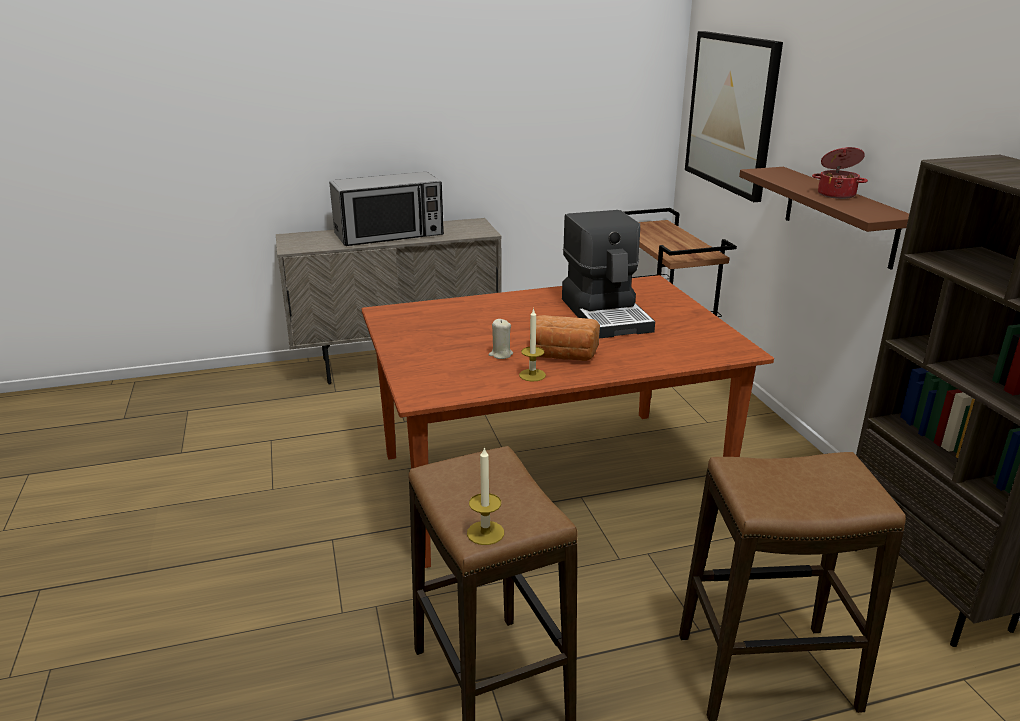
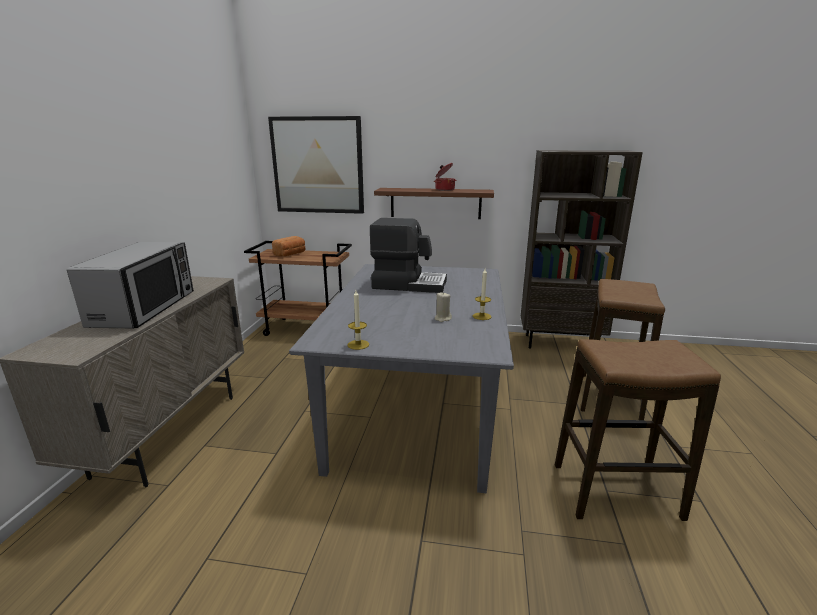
camera: 65 degrees left, 5 degrees down
brown dining table [362,275,774,568] -> grey dining table [289,264,514,493]
candle [467,446,504,545] -> candle moved to [347,290,369,350]
bread [536,315,600,361] -> bread moved to [272,236,306,257]

